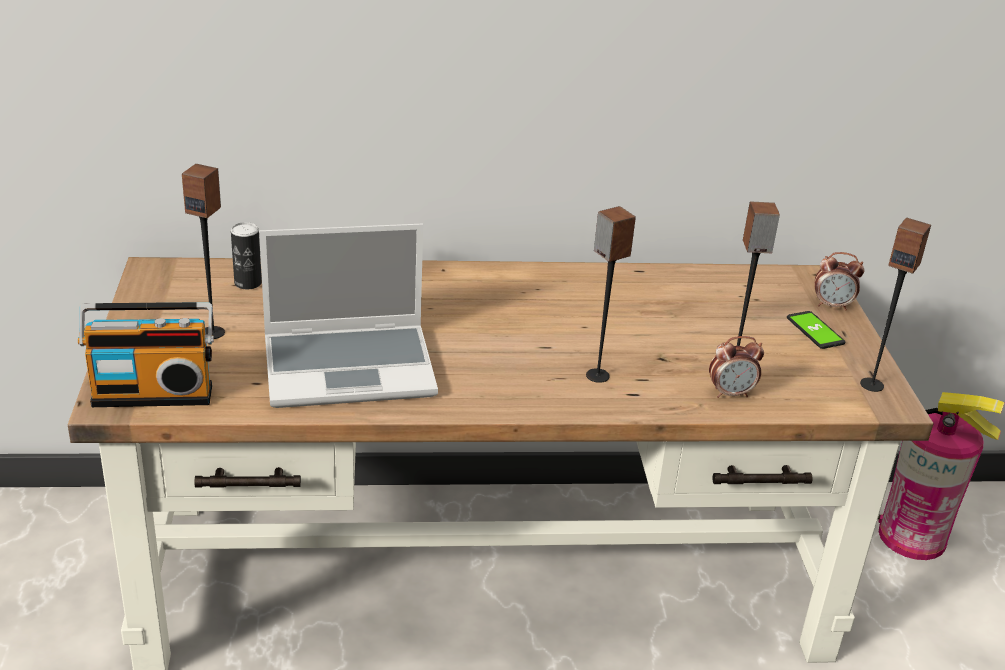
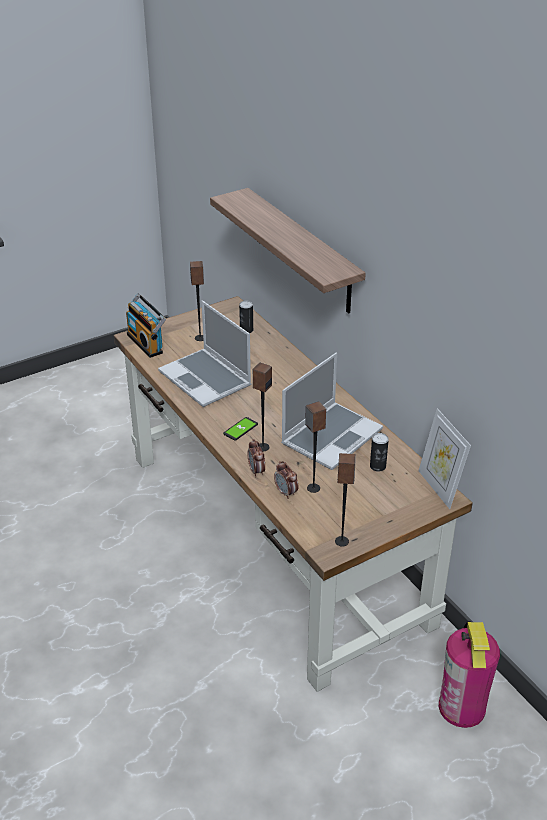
camera: 65 degrees right, 5 degrees up
phone [787,311,845,349] -> phone moved to [223,417,258,441]
alarm clock [814,252,864,311] -> alarm clock moved to [247,439,265,477]
none -> shelf [210,188,366,313]
none -> laptop [281,353,383,470]
none -> can [370,433,389,472]
none -> picture frame [418,408,471,509]

